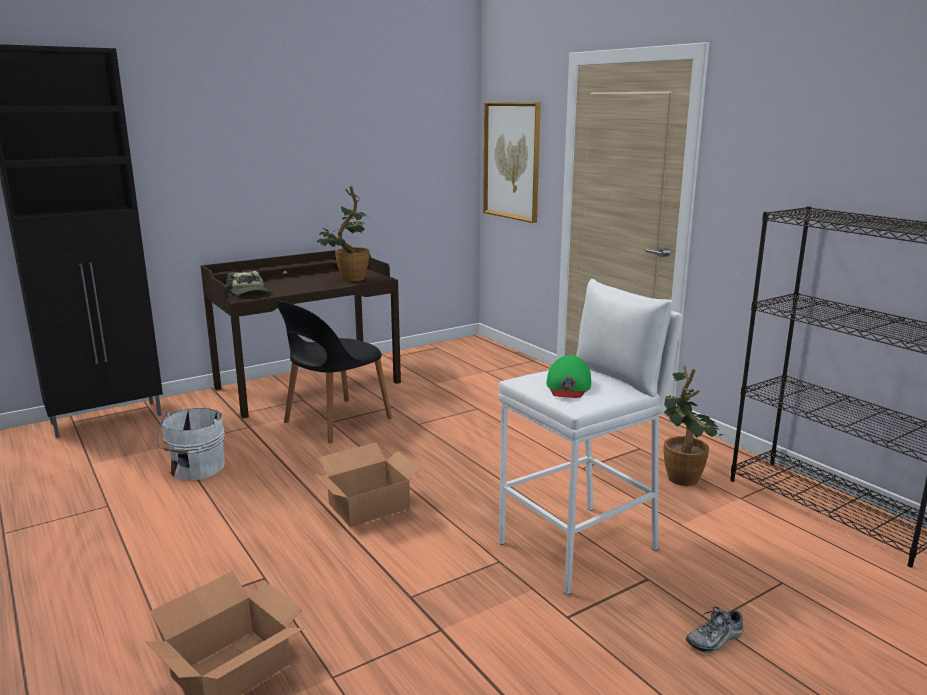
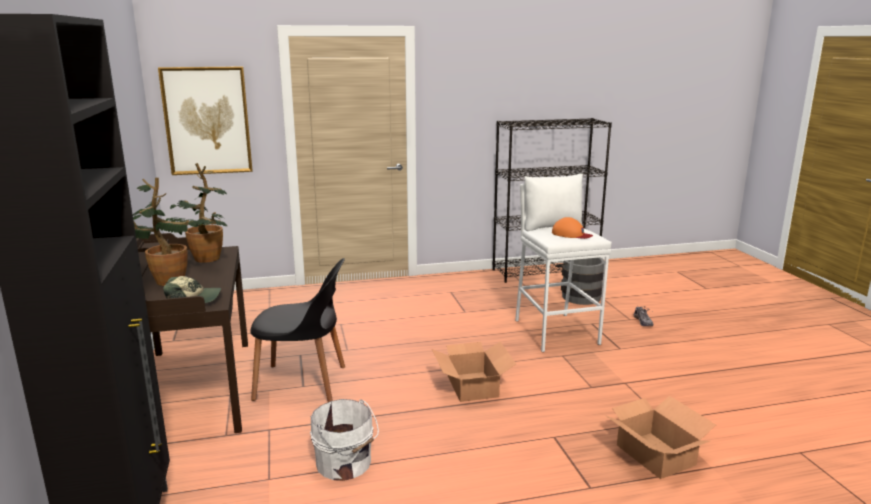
camera: 70 degrees left, 0 degrees up
black chair [275,301,392,443] -> black chair turned 60 degrees counterclockwise [250,258,345,402]
green cap [546,355,591,398] -> orange cap [552,217,593,239]
potted plant [663,366,724,486] -> potted plant moved to [133,178,203,286]
none -> grey bucket [555,257,605,305]

